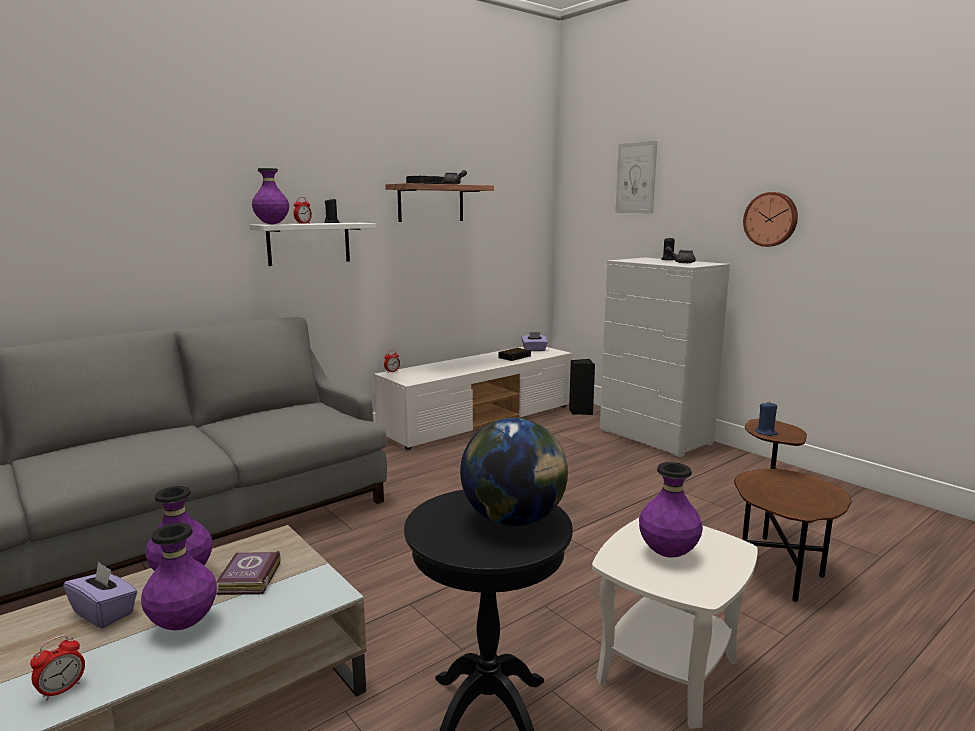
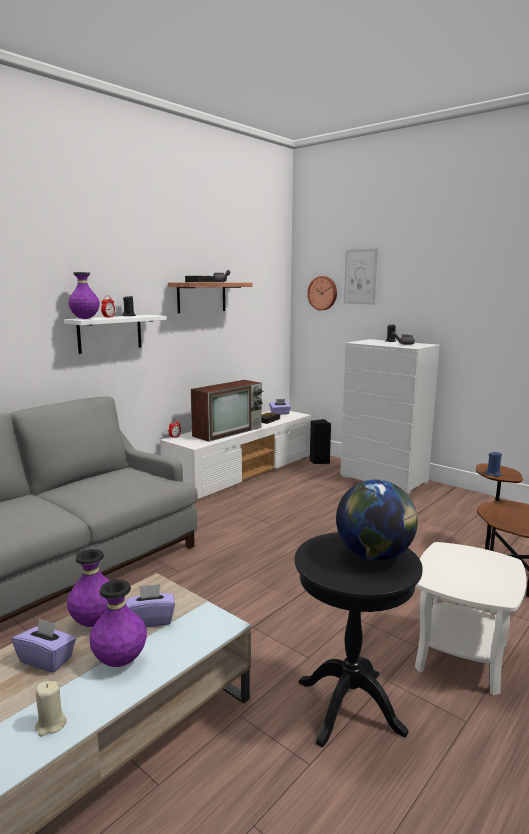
camera: 10 degrees left, 0 degrees up
alarm clock [30,635,85,701] -> beige candle [35,681,67,737]
book [216,551,281,595] -> purple tissue box [126,584,175,627]
purple vase [639,462,703,558] -> none
wall clock [743,192,798,247] -> wall clock moved to [307,276,337,310]
none -> television [191,380,263,442]

